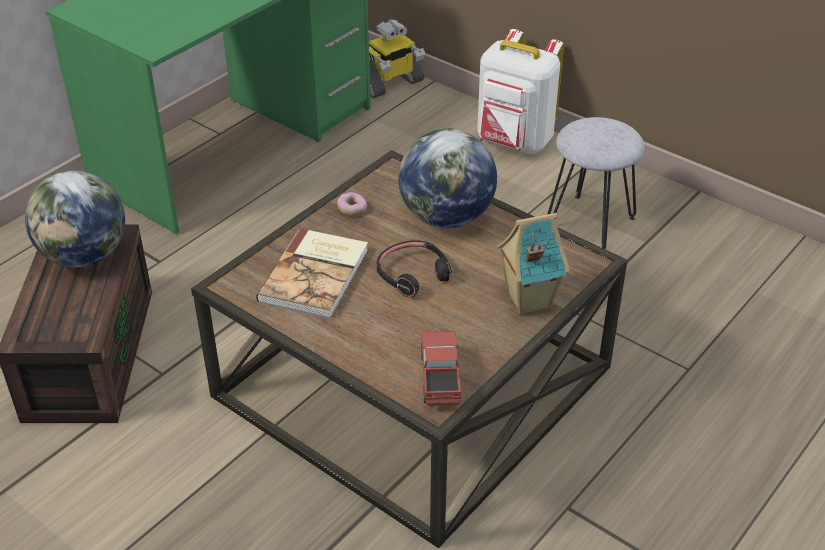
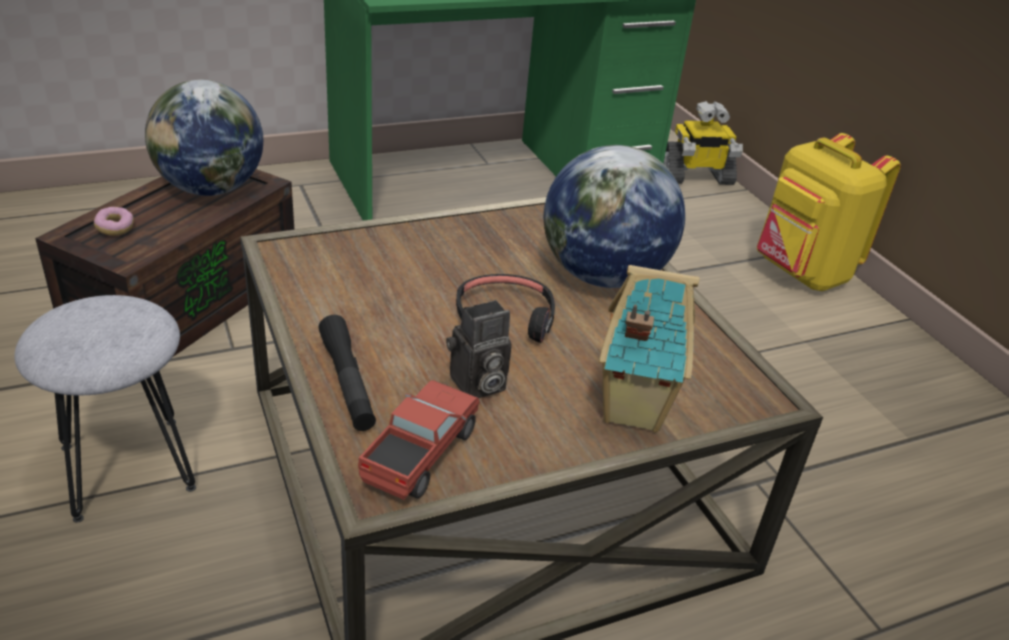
camera: 25 degrees right, 5 degrees down
book [256,228,368,319] -> none
donut [337,192,367,216] -> donut moved to [94,207,134,236]
white backpack [477,29,564,154] -> yellow backpack [757,133,901,291]
grey stool [547,117,645,250] -> grey stool moved to [14,295,196,523]
none -> black flashlight [319,315,376,431]
none -> camera [446,300,512,398]

